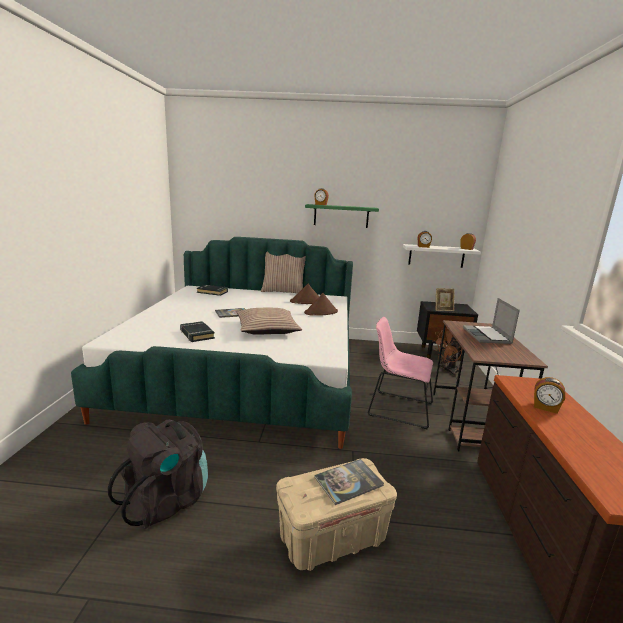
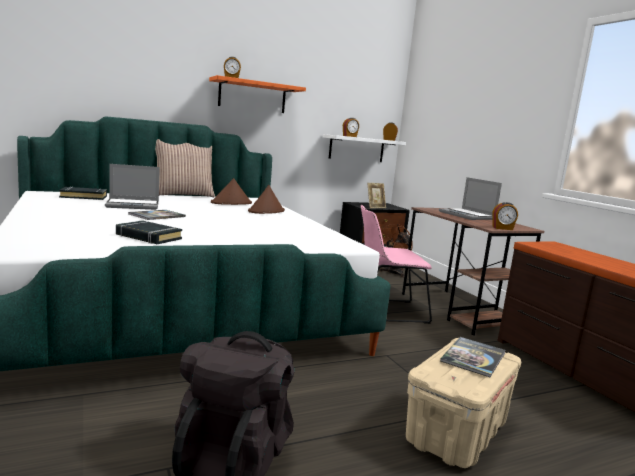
camera: 30 degrees left, 5 degrees down
pillow [237,308,302,335] -> none
green shelf [305,204,379,228] -> orange shelf [209,75,306,113]
alarm clock [534,377,565,414] -> alarm clock moved to [492,202,518,230]
none -> laptop [105,164,160,210]

